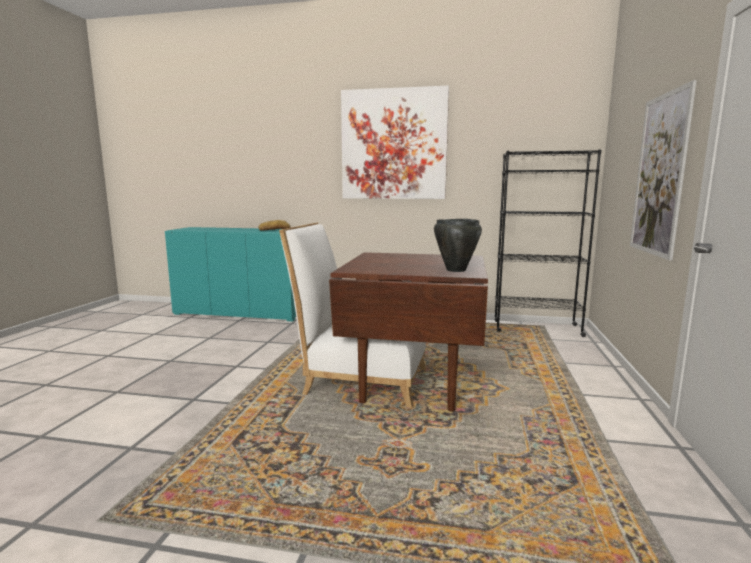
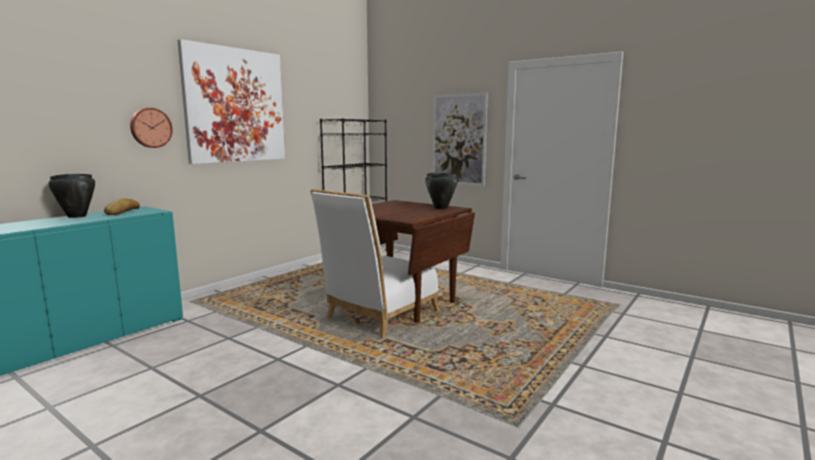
camera: 65 degrees left, 0 degrees up
none -> black cooking pot [48,174,95,218]
none -> wall clock [130,108,173,148]

